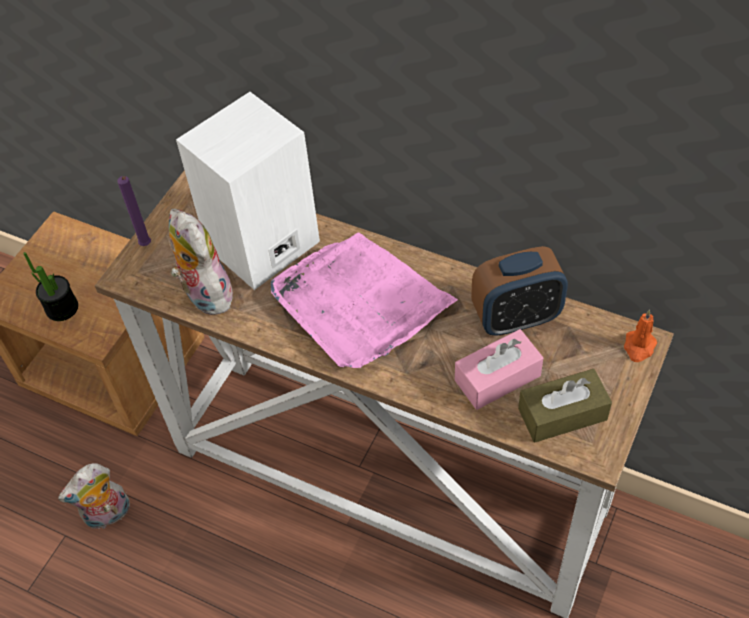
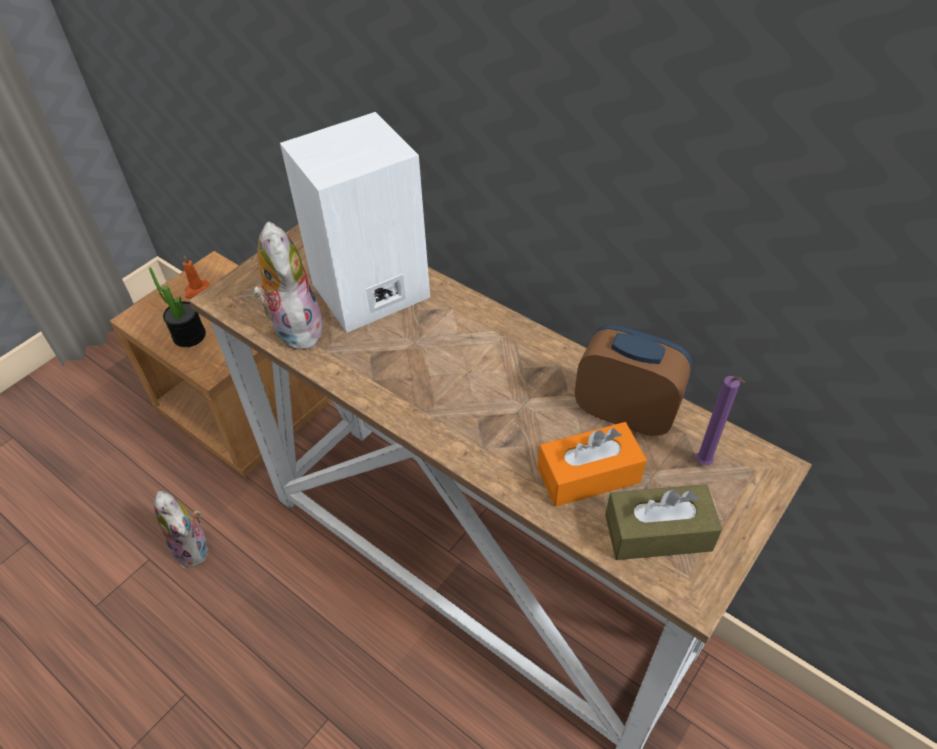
camera: 10 degrees right, 5 degrees down
plush toy [58,463,130,529] -> plush toy turned 105 degrees counterclockwise [154,491,208,568]
purple candle [117,176,151,246] -> purple candle moved to [696,376,745,465]
pink tray [271,233,458,368] -> none
pink tissue box [455,329,544,410] -> orange tissue box [538,422,647,507]
alarm clock [471,246,568,336] -> alarm clock turned 150 degrees counterclockwise [575,324,692,436]
orange candle [624,310,657,362] -> orange candle moved to [183,255,210,299]

